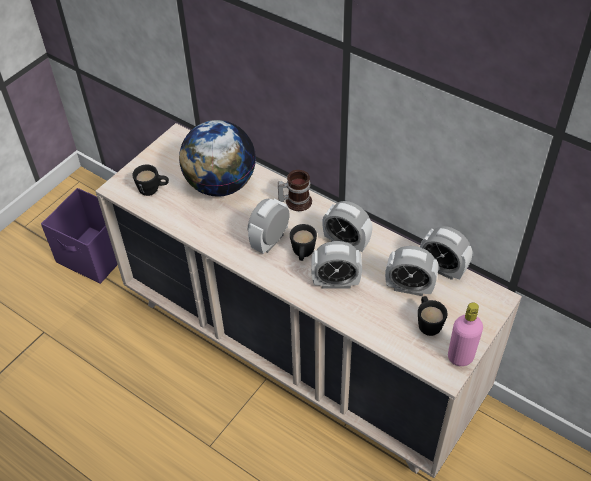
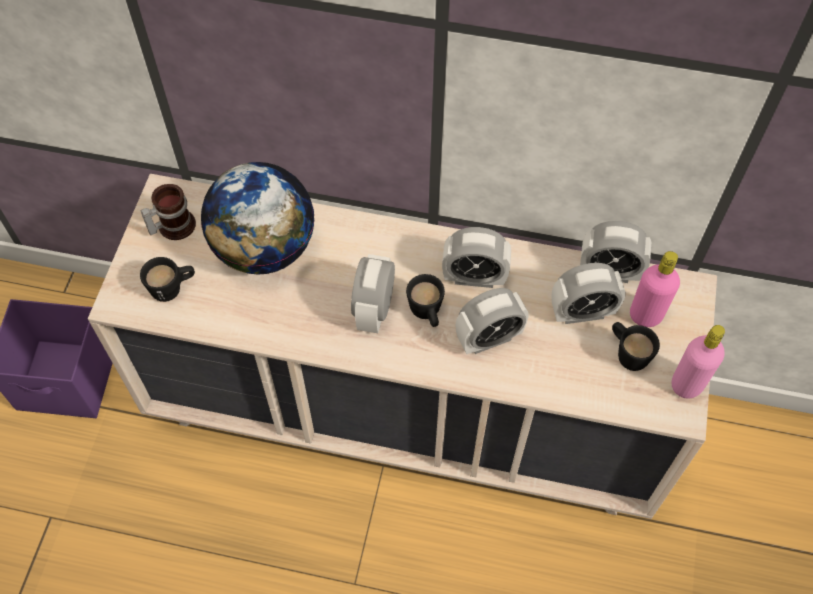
camera: 25 degrees left, 10 degrees up
mug [278,170,312,211] -> mug moved to [141,184,196,240]
none -> pink bottle [630,251,680,327]

